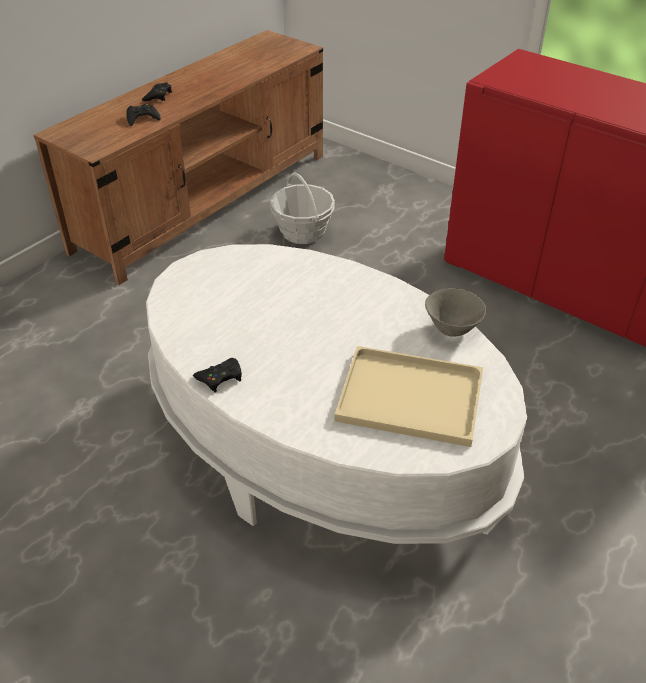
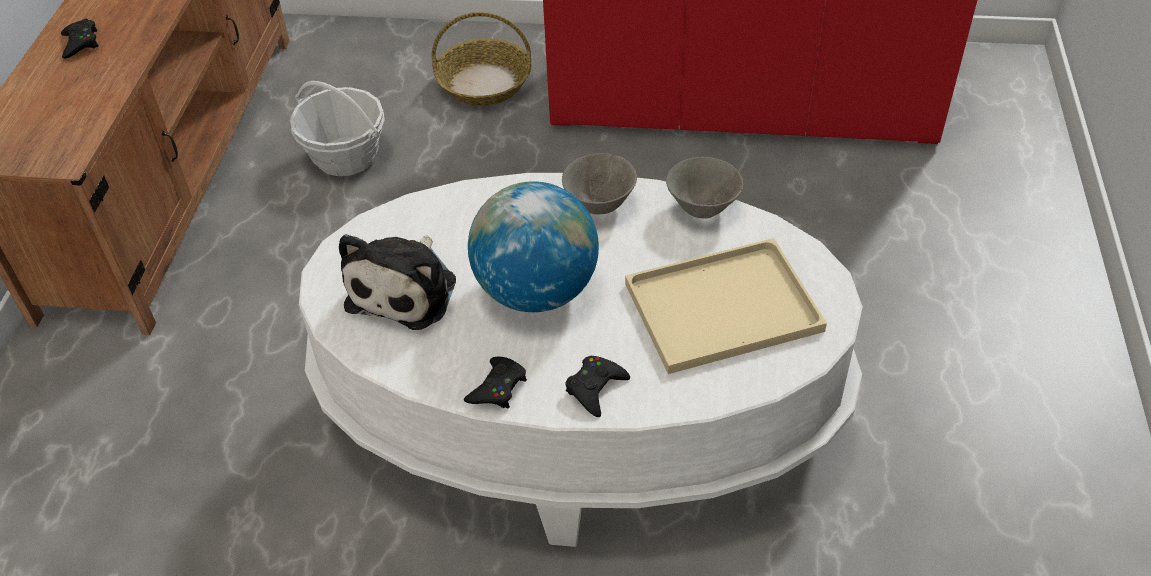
camera: 30 degrees left, 5 degrees up
black game controller [127,104,161,126] -> black game controller moved to [566,356,630,417]
none -> plush toy [339,234,456,330]
none -> basket [432,12,532,106]
none -> globe [468,181,599,312]
none -> grey bowl [562,153,637,214]

